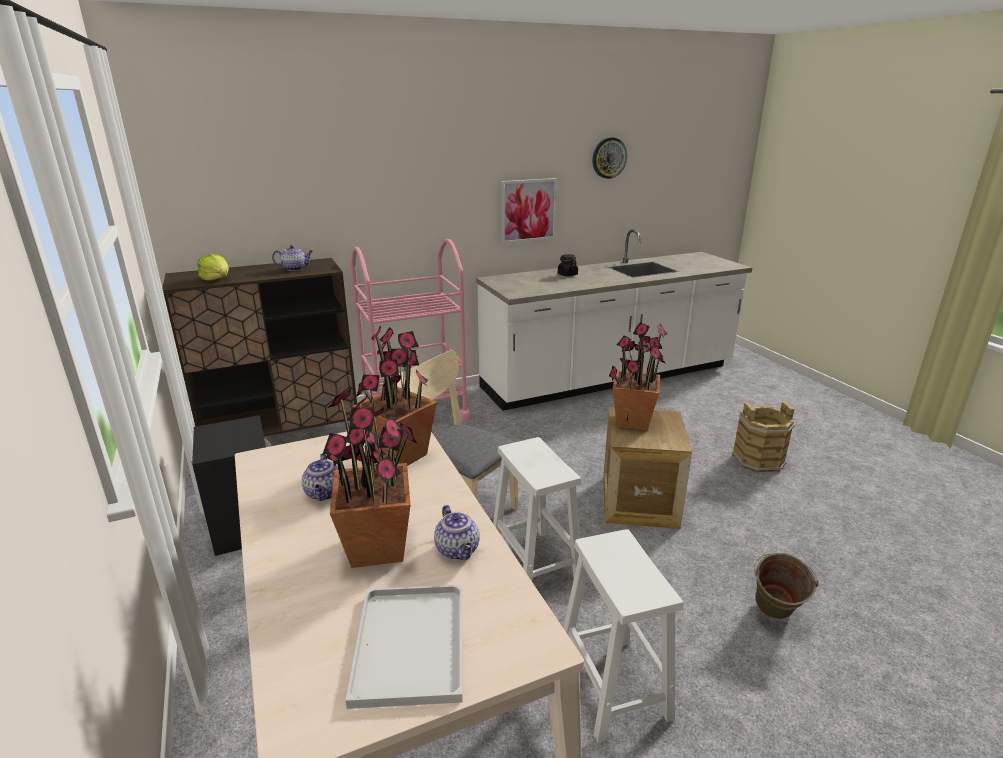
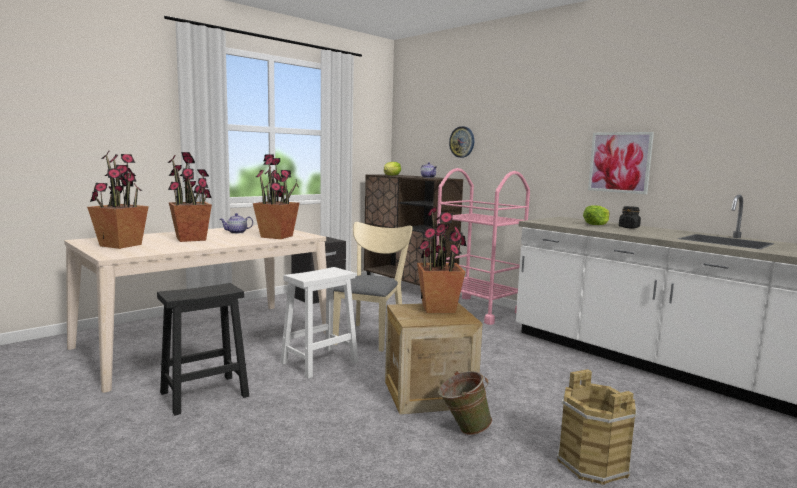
camera: 70 degrees right, 15 degrees down
white tray [346,585,463,709] -> potted plant [87,150,149,249]
teapot [434,505,480,560] -> none
white stool [563,529,683,743] -> black stool [157,283,249,416]
wall clock [592,137,627,179] -> wall clock moved to [449,126,474,158]
green bucket [754,553,819,619] -> green bucket moved to [438,371,492,435]
none -> lettuce [583,206,610,225]

